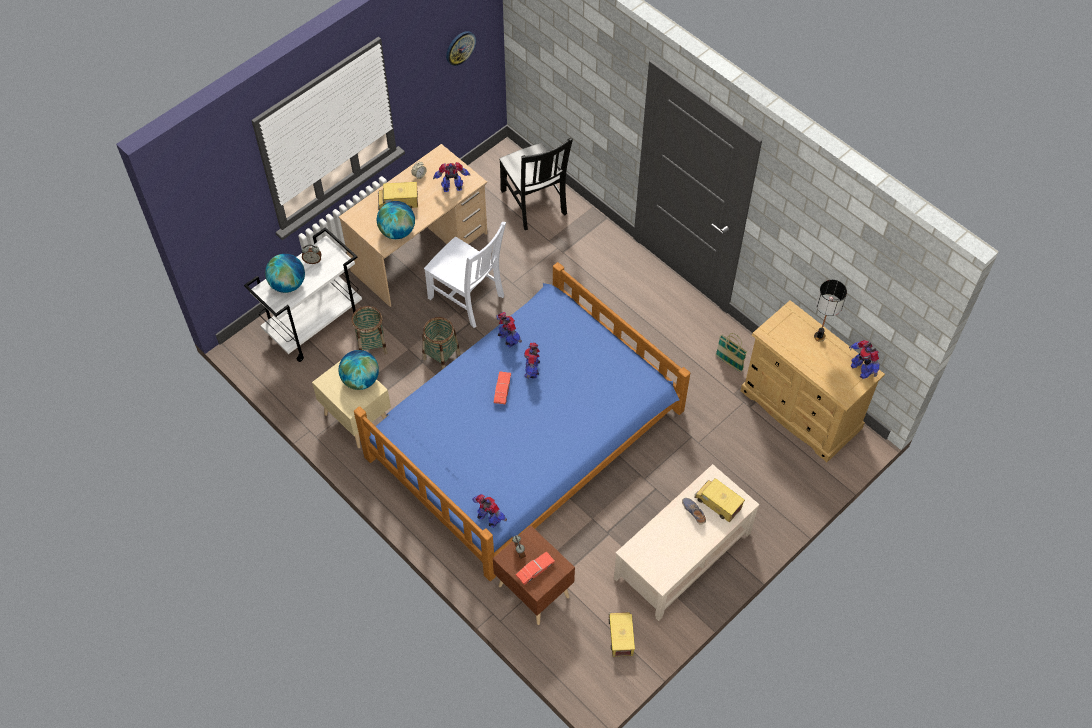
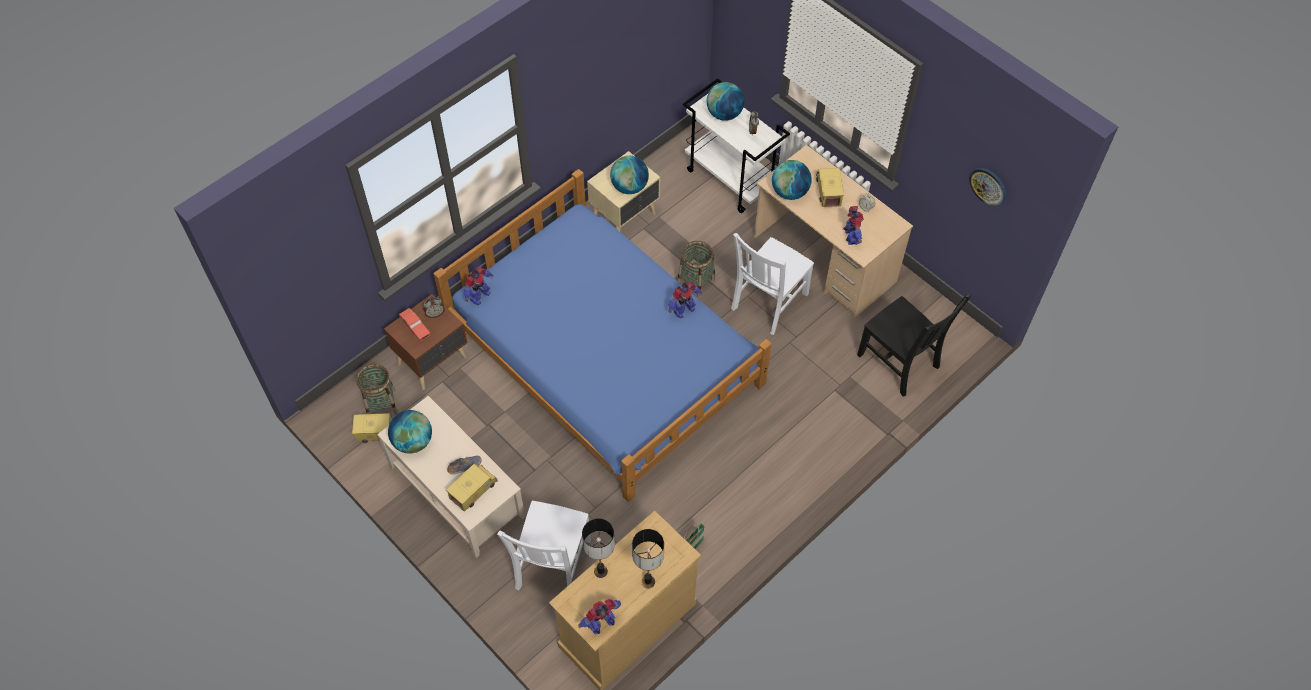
camera: 90 degrees right, 0 degrees up
basket [352,306,388,355] -> basket moved to [356,364,398,415]
red toy car [494,371,511,405] -> none
black chair [499,138,573,230] -> black chair turned 105 degrees counterclockwise [857,294,971,397]
toy robot [524,343,540,379] -> none
none -> globe [388,410,432,454]
none -> white chair [497,501,591,591]
none -> table lamp [582,518,615,578]

